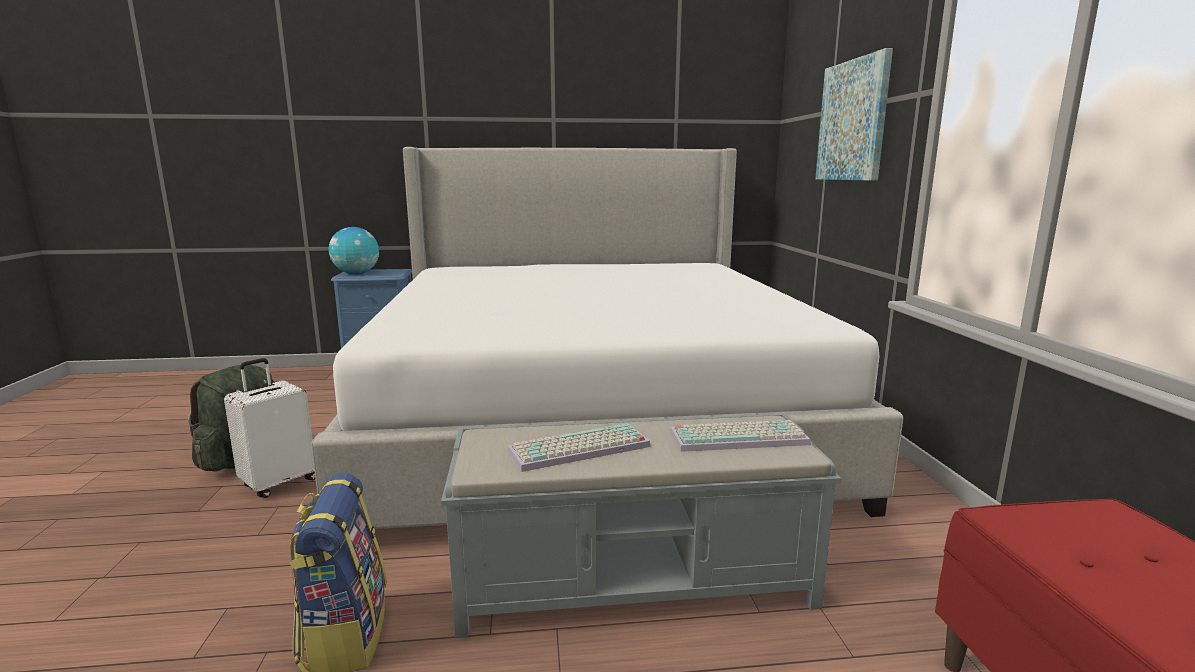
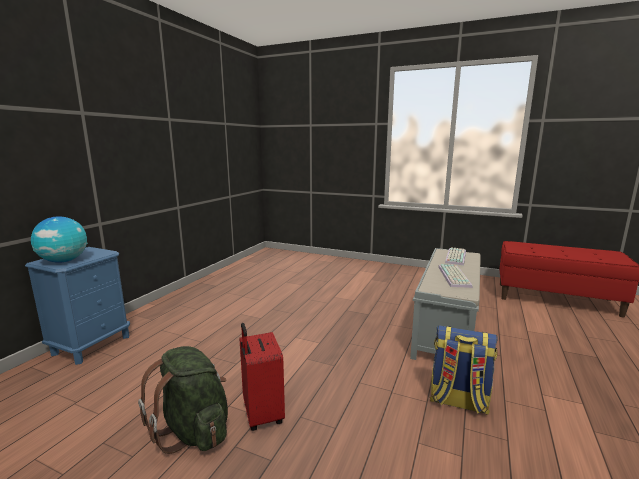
camera: 60 degrees left, 0 degrees up
white suitcase [224,358,315,498] -> red suitcase [239,323,285,431]
bed [311,147,903,529] -> none
picture [815,48,893,181] -> none

